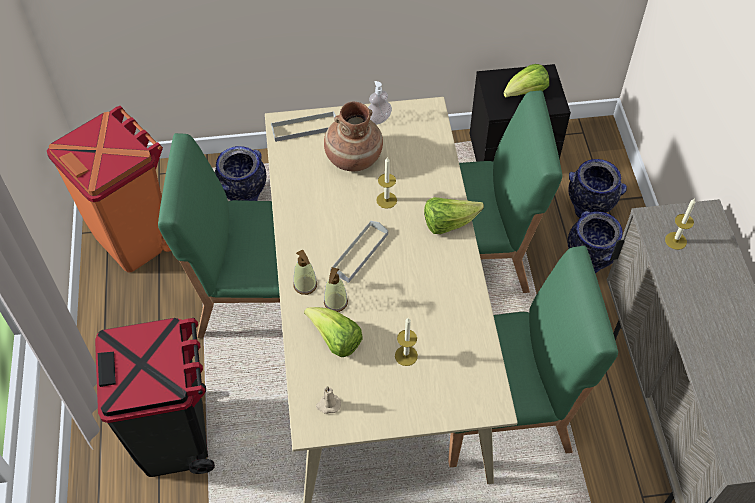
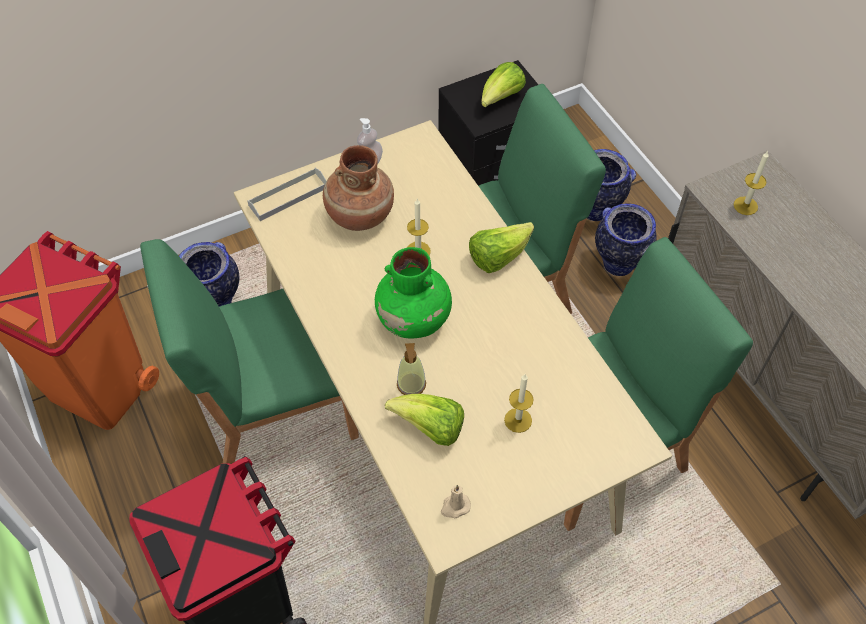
camera: 20 degrees left, 0 degrees up
soap dispenser [293,249,317,295] -> none
grey tray [330,221,388,283] -> green vase [375,247,452,338]

